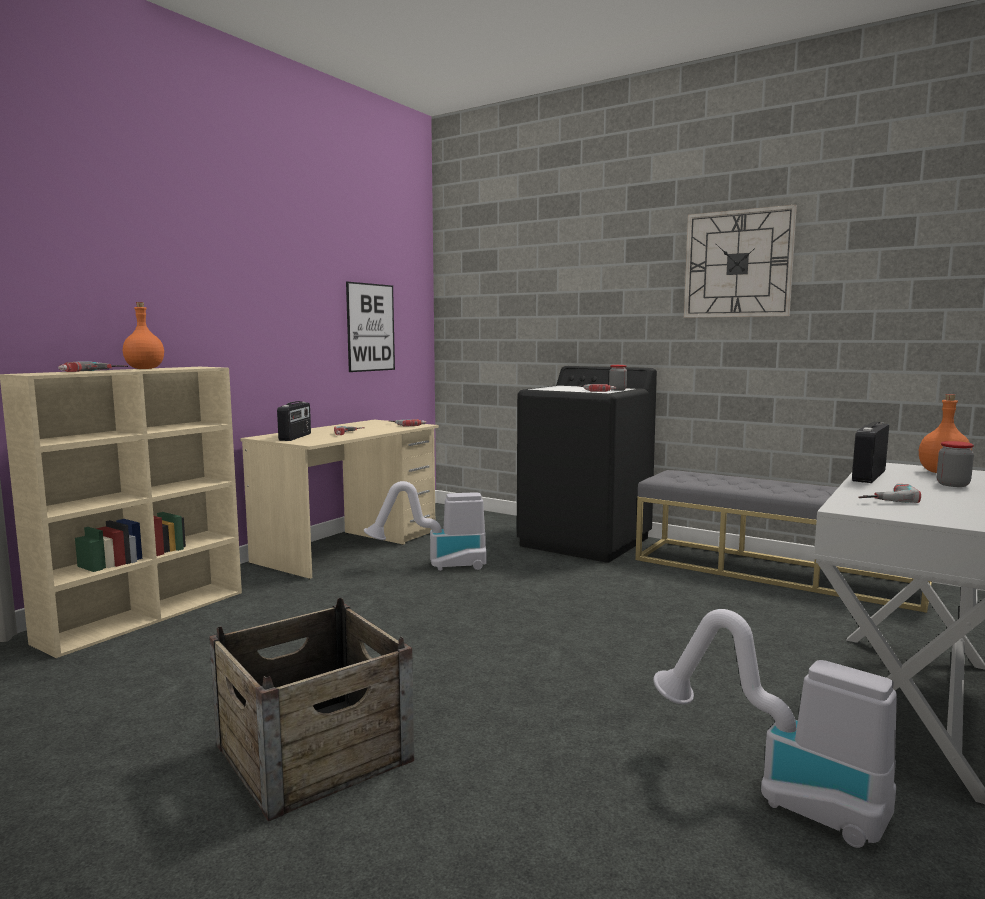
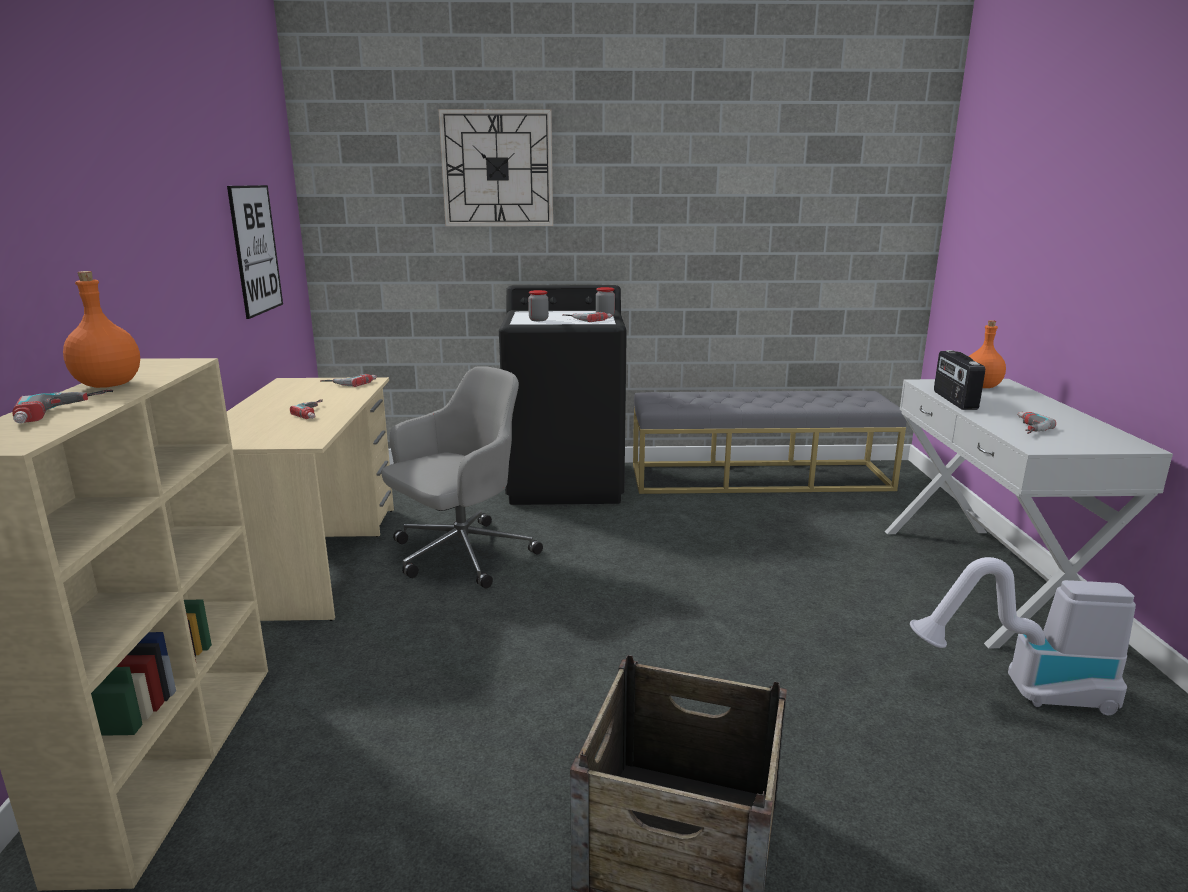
camera: 35 degrees left, 10 degrees up
radio [277,401,311,441] -> none
vacuum cleaner [364,481,487,571] -> grey office chair [382,366,543,589]
wall clock [684,205,797,318] -> wall clock moved to [438,109,553,226]
jar [936,441,974,487] -> jar moved to [528,290,549,321]

